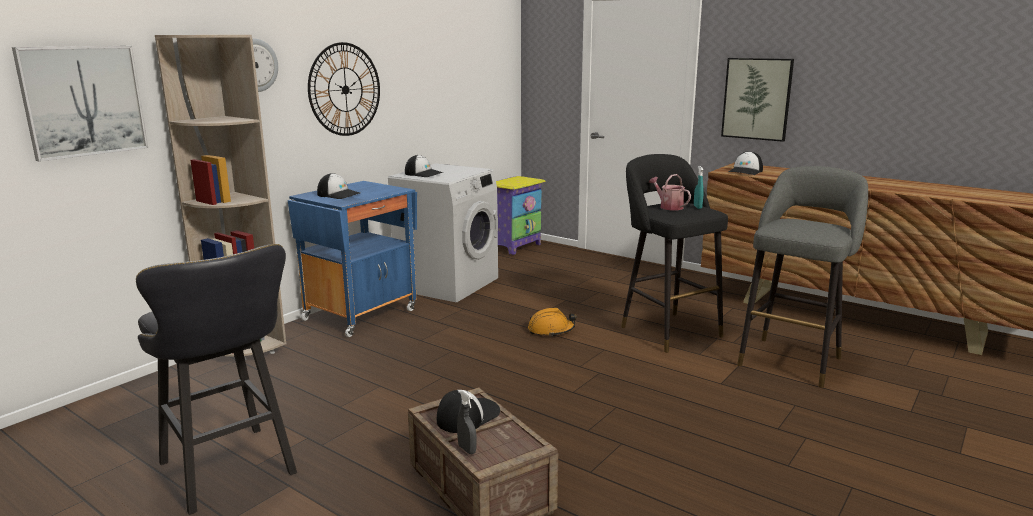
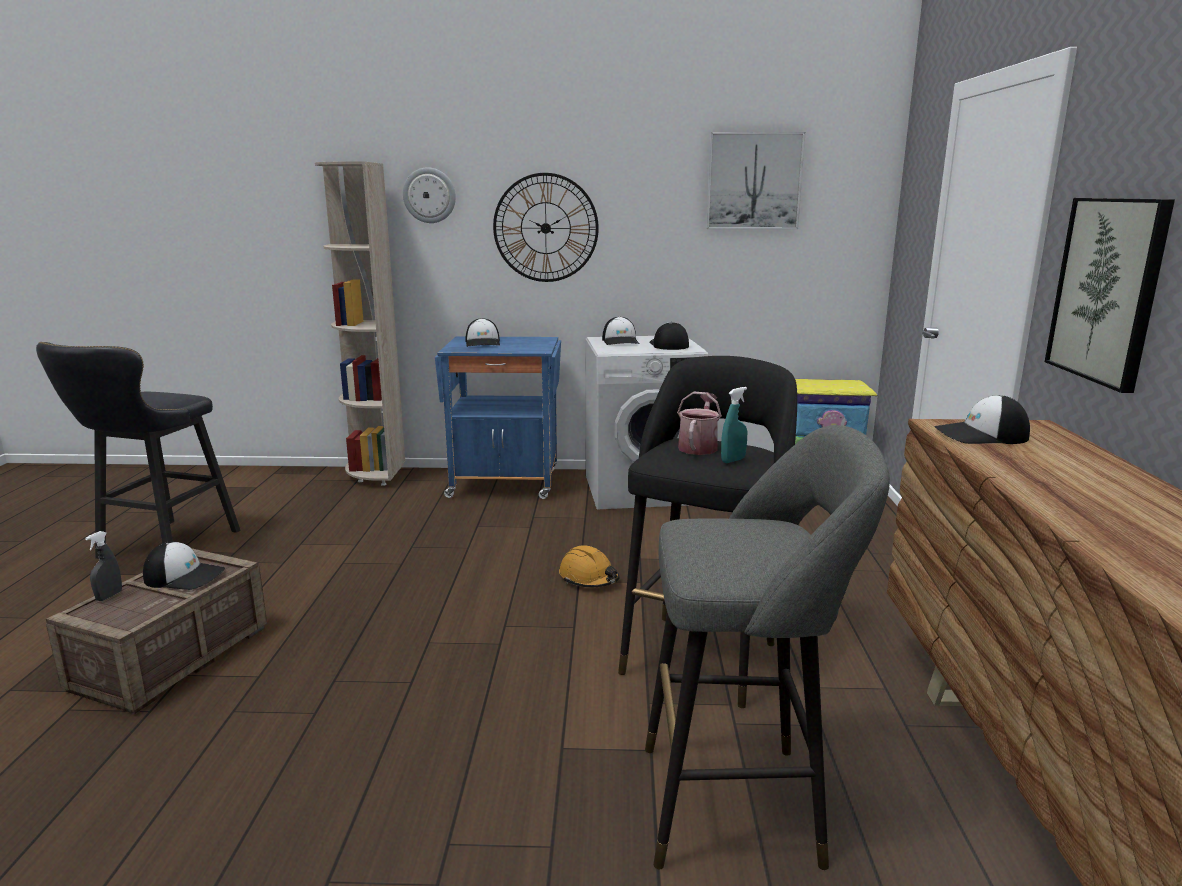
camera: 55 degrees right, 0 degrees up
picture [12,46,148,162] -> picture moved to [706,132,806,229]
none -> cap [650,322,689,350]

